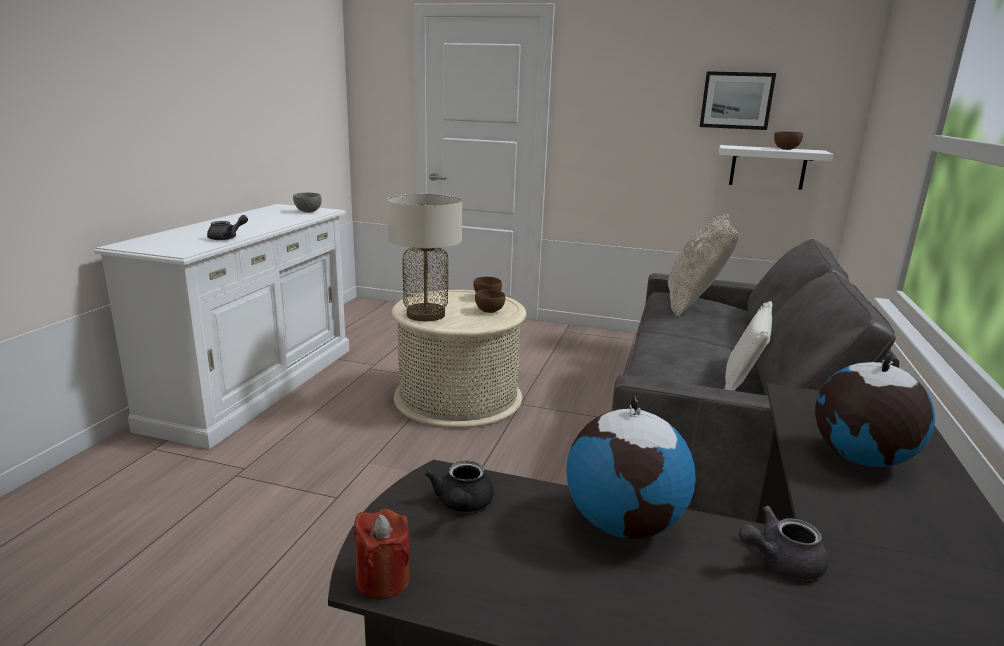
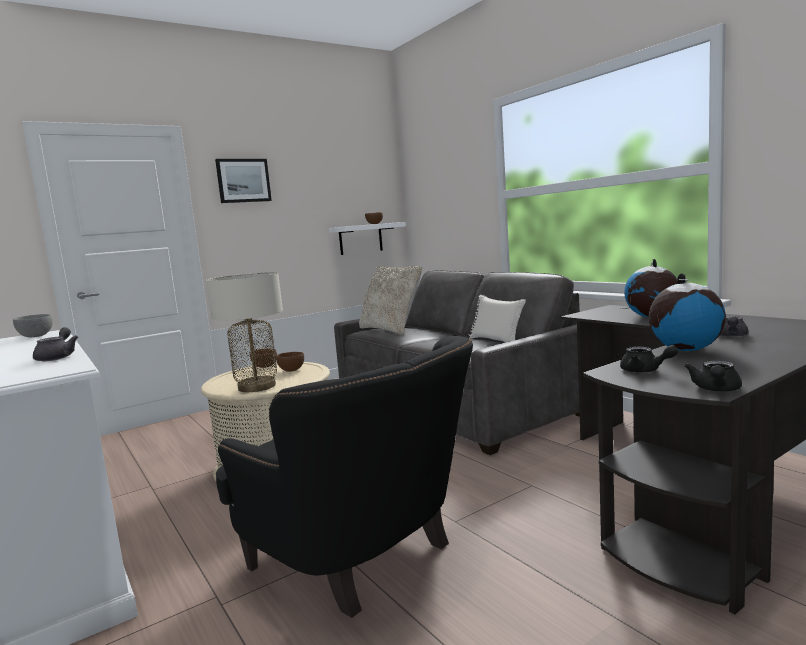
camera: 50 degrees left, 10 degrees down
red candle [353,509,410,599] -> black teapot [685,361,742,392]
picture [700,71,776,130] -> picture moved to [215,159,272,203]
none -> black armchair [216,336,473,618]

